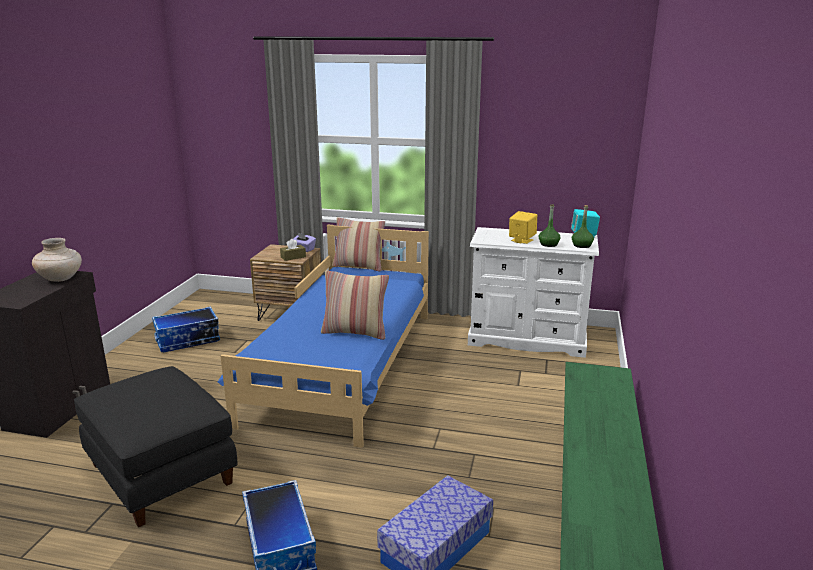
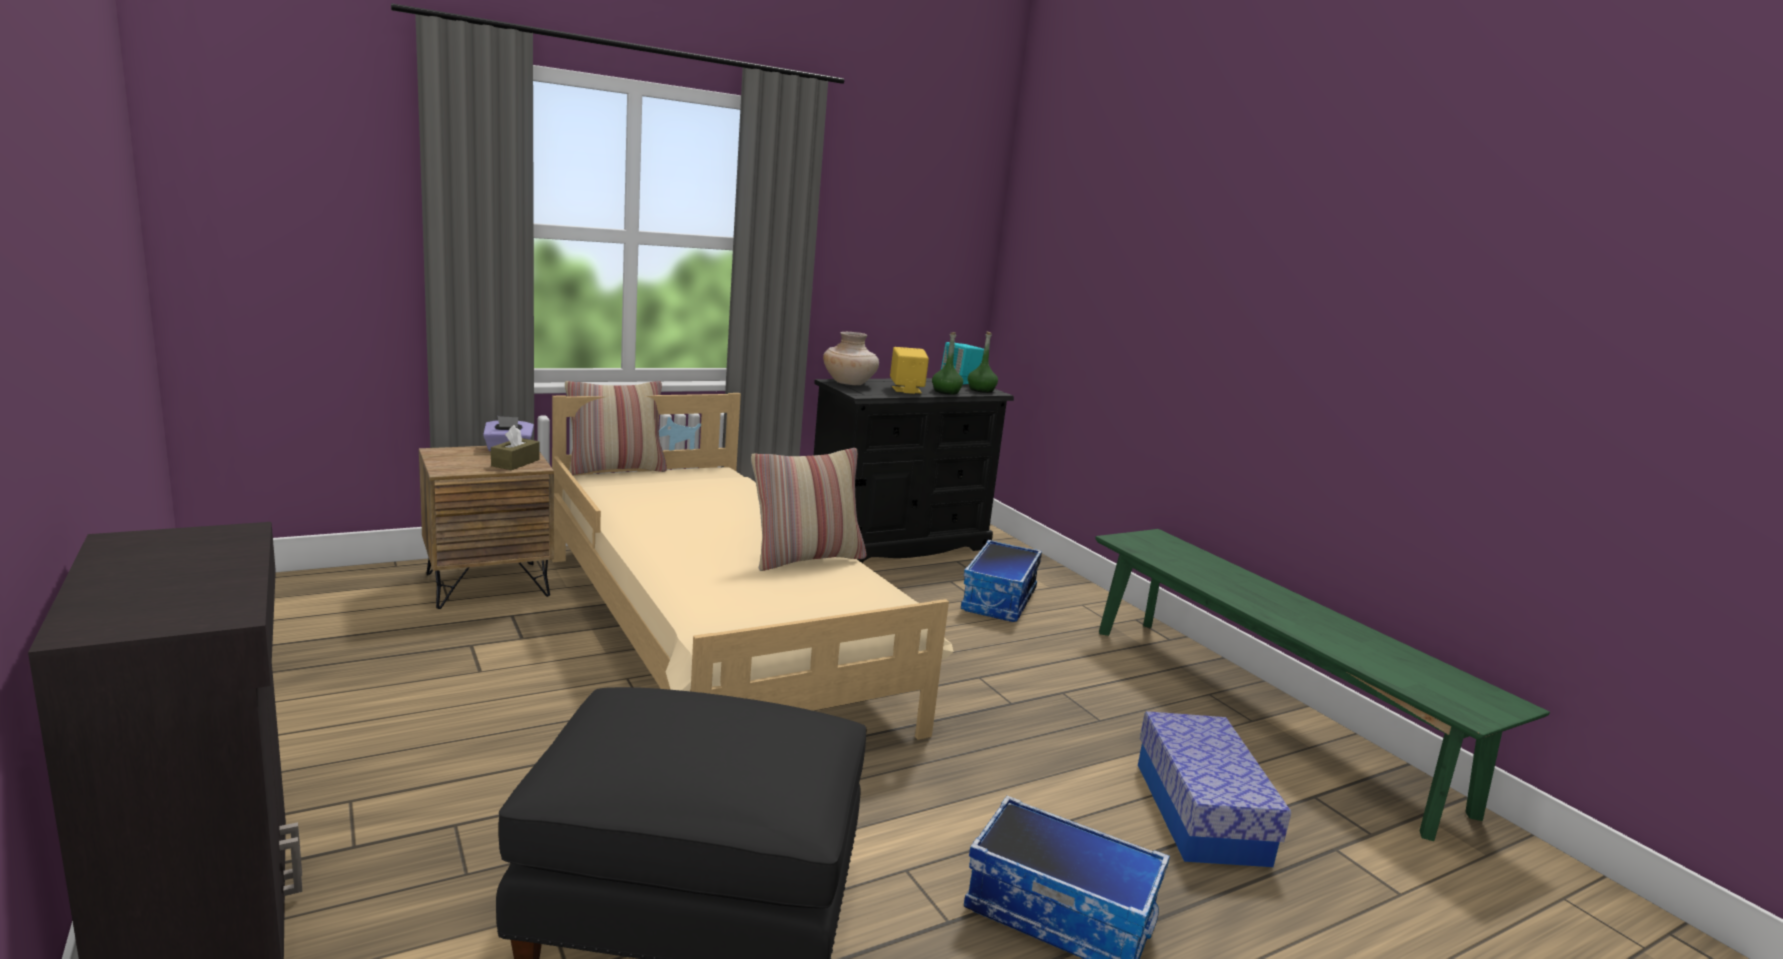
camera: 45 degrees left, 5 degrees down
beige vase [32,238,82,282] -> beige vase moved to [823,332,879,385]
storage box [152,307,220,352] -> storage box moved to [961,540,1042,622]
blue bed [218,225,429,448] -> beige bed [552,393,954,740]
white dresser [468,227,599,358] -> black dresser [814,378,1014,563]

